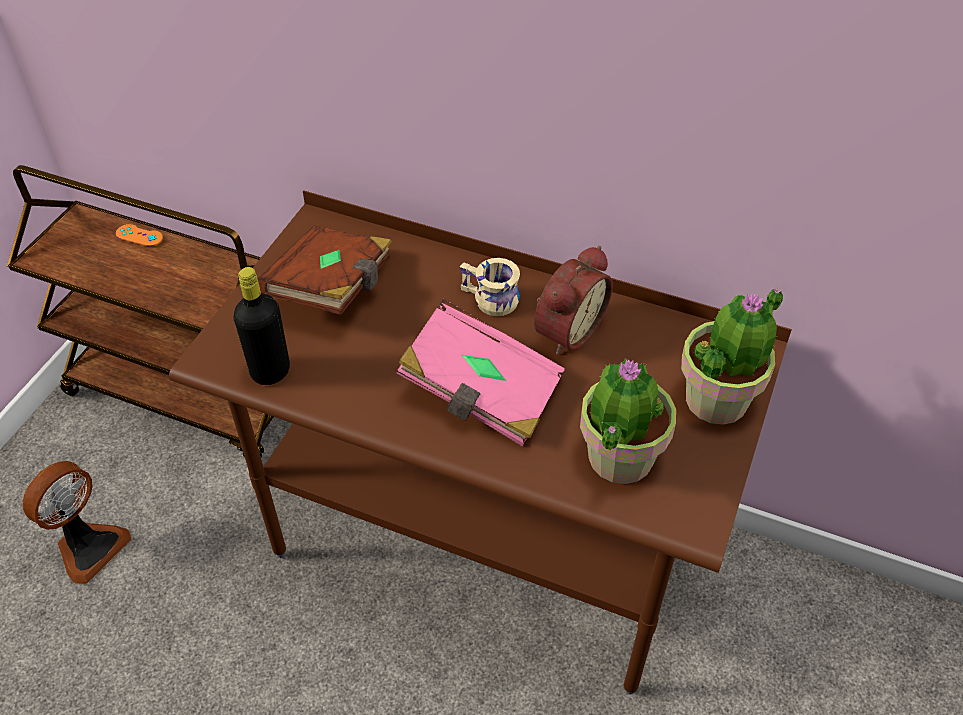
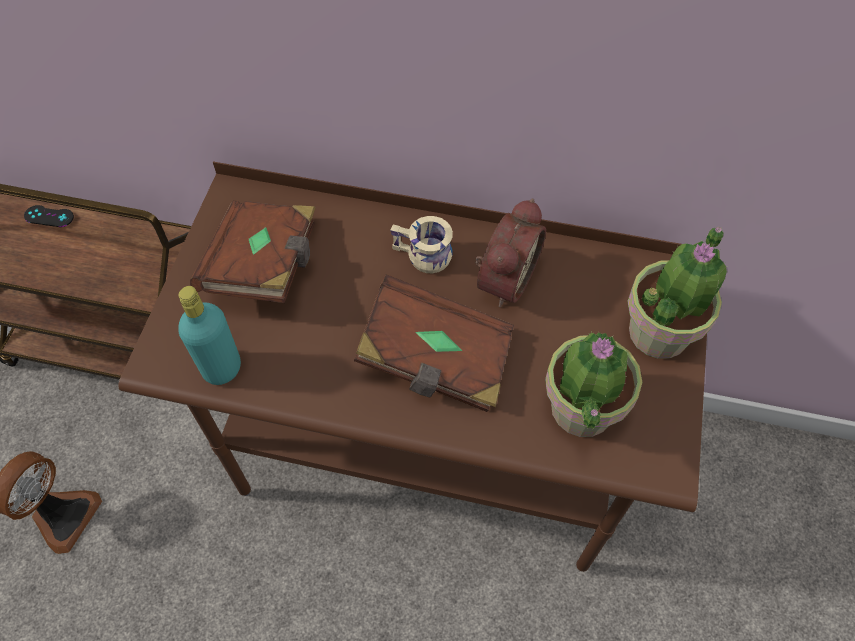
camera: 10 degrees left, 10 degrees up
orange game controller [116,224,163,247] -> black game controller [24,205,74,227]
black bottle [233,267,290,385] -> turquoise bottle [178,286,241,385]
pink book [396,299,565,446] -> brown book [354,274,514,412]

